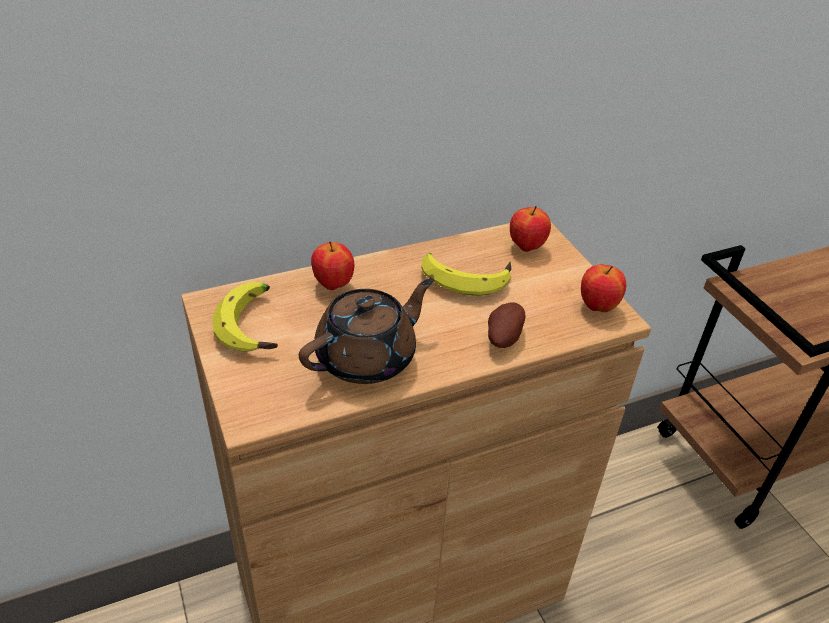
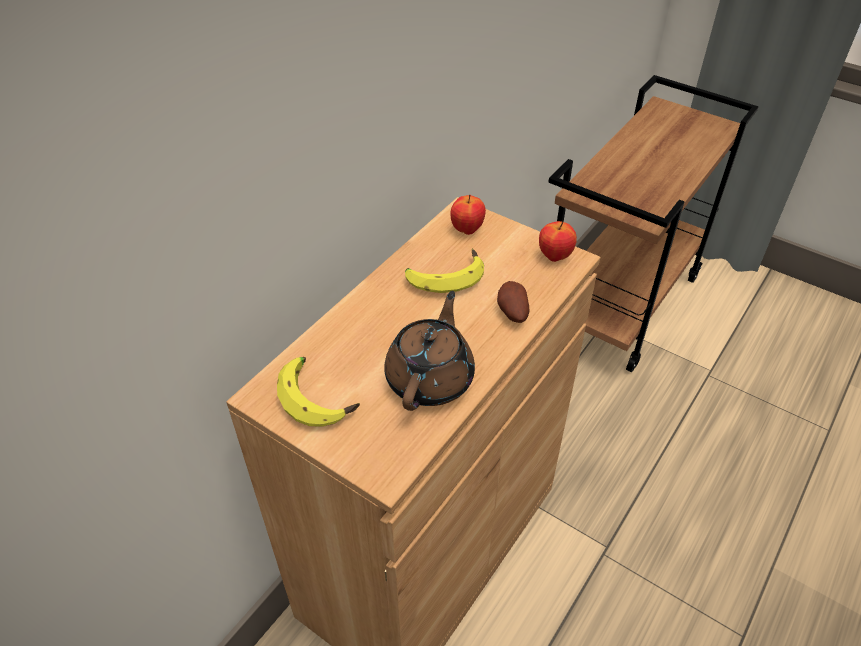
camera: 30 degrees left, 5 degrees up
apple [311,242,354,290] -> none

